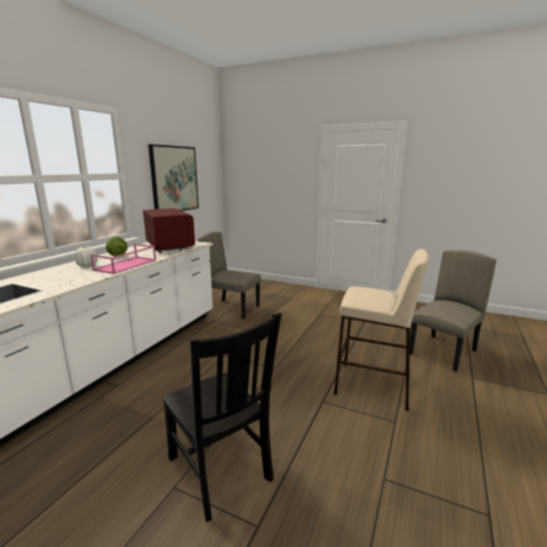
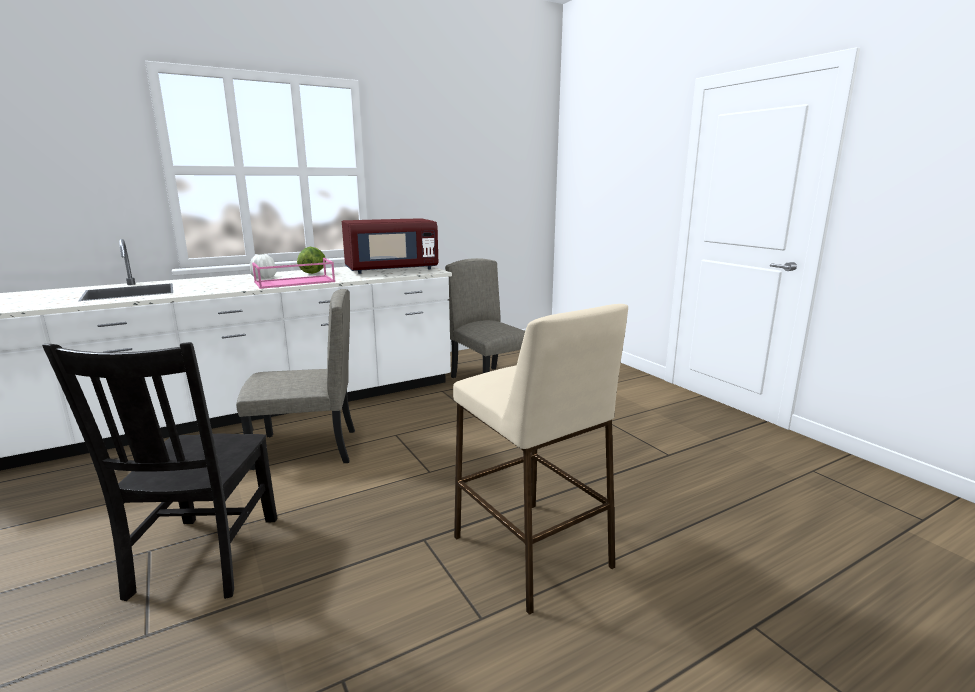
camera: 35 degrees right, 0 degrees up
red microwave [143,208,195,253] -> red microwave turned 60 degrees clockwise [342,218,438,274]
picture [148,144,199,211] -> none
beige chair [410,250,497,372] -> beige chair moved to [236,289,355,470]

